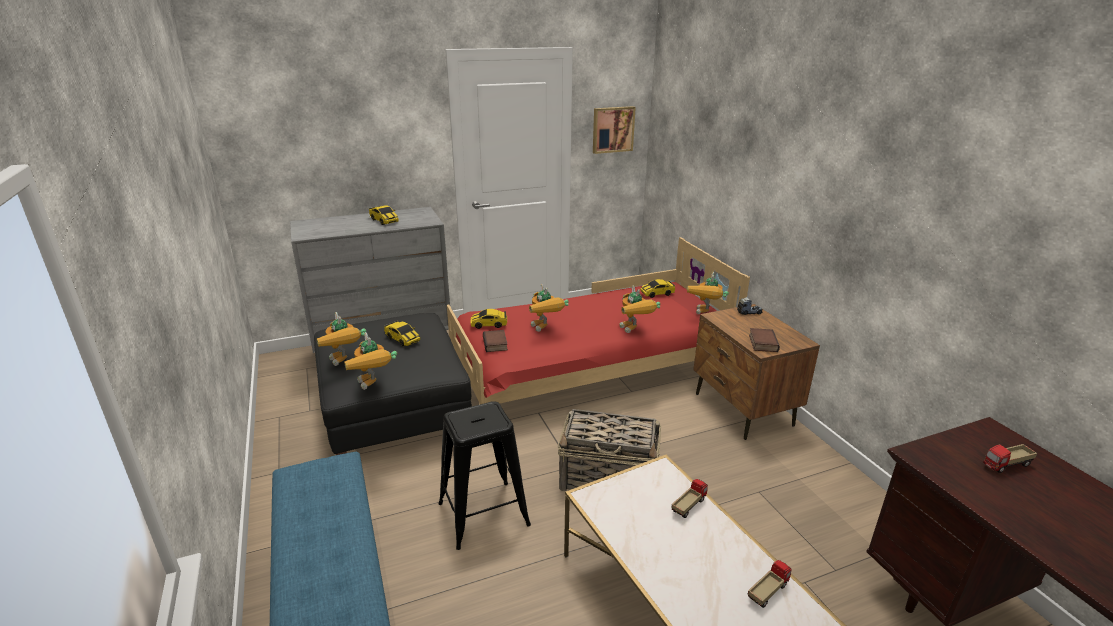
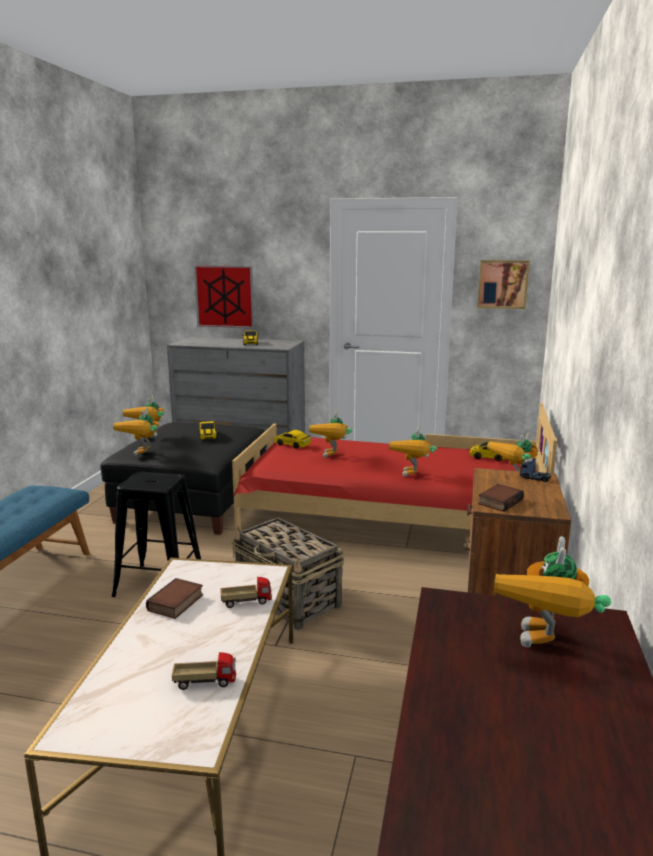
camera: 35 degrees right, 10 degrees down
book [483,330,508,352] -> book moved to [146,578,203,619]
toy truck [983,444,1038,473] -> toy robot [494,536,611,648]
none -> picture [194,266,254,328]

